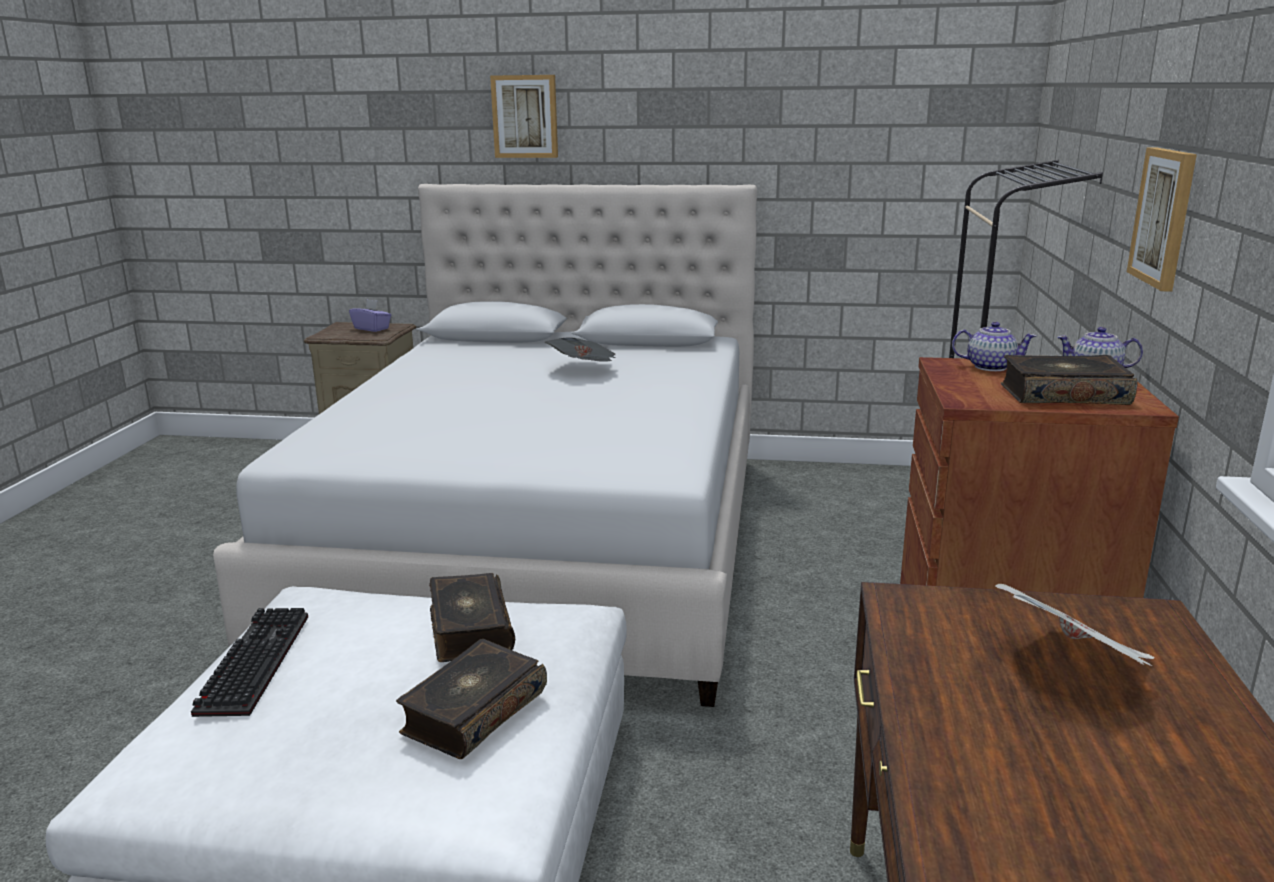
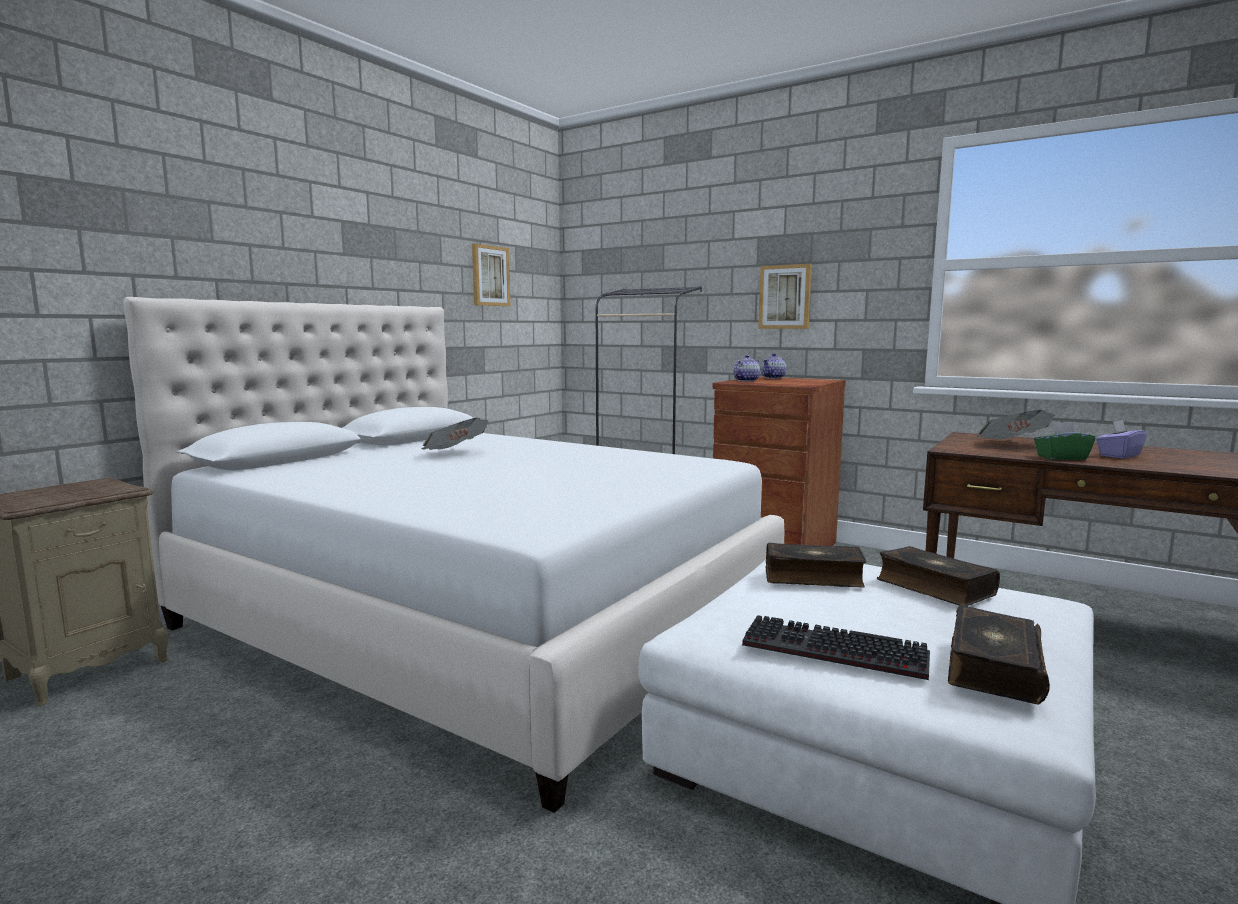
camera: 65 degrees left, 10 degrees down
purple tissue box [349,299,391,332] -> purple tissue box moved to [1096,420,1147,459]
picture [490,75,558,158] -> picture moved to [472,244,510,306]
book [1001,355,1137,405] -> book moved to [948,605,1050,704]
none -> green tissue box [1034,422,1096,460]

